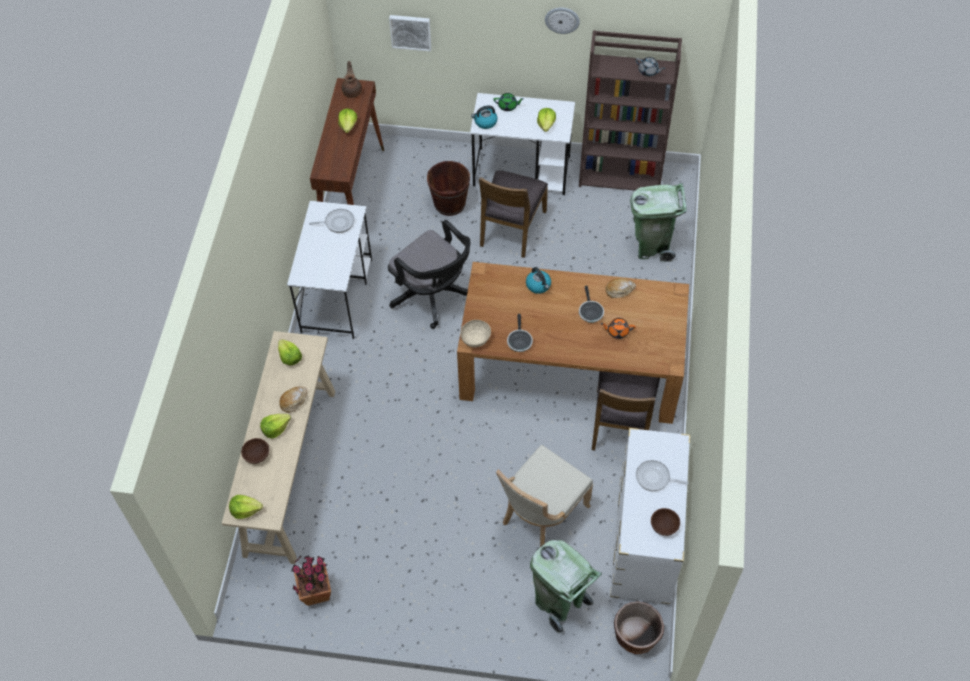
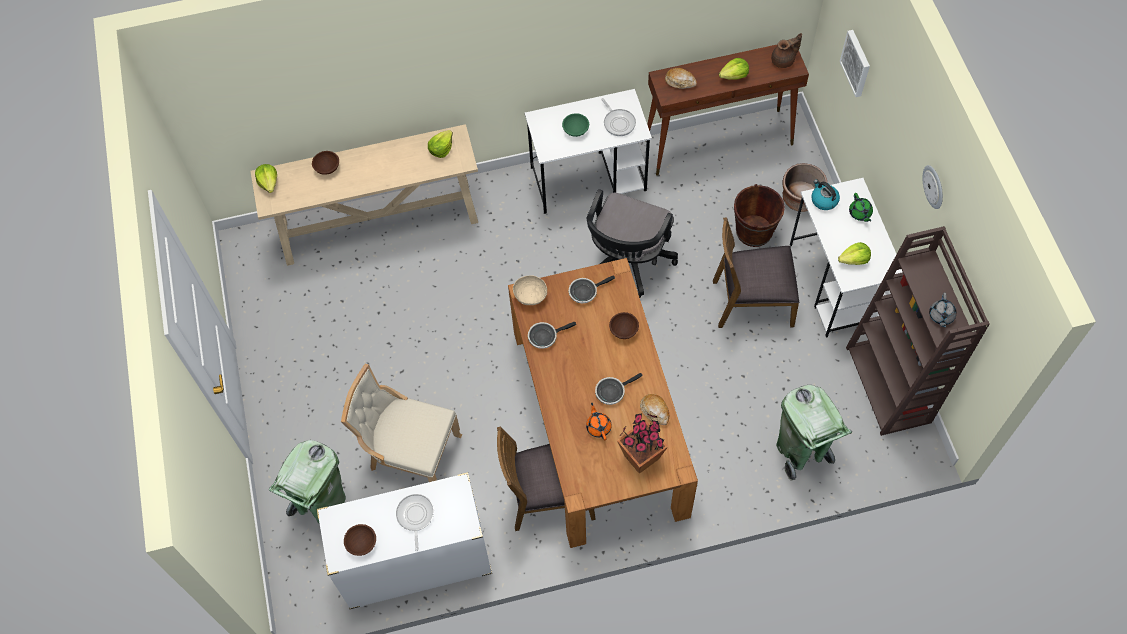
camera: 70 degrees right, 5 degrees up
lettuce [260,414,291,439] -> none
bread [279,387,308,413] -> bread moved to [665,68,697,89]
potted plant [291,556,331,606] -> potted plant moved to [617,413,668,474]
kettle [526,267,551,294] -> brown bowl [609,312,639,339]
brown planter [614,601,664,654] -> brown planter moved to [782,163,827,212]
none -> green bowl [562,113,589,137]
none -> frying pan [569,275,615,303]

